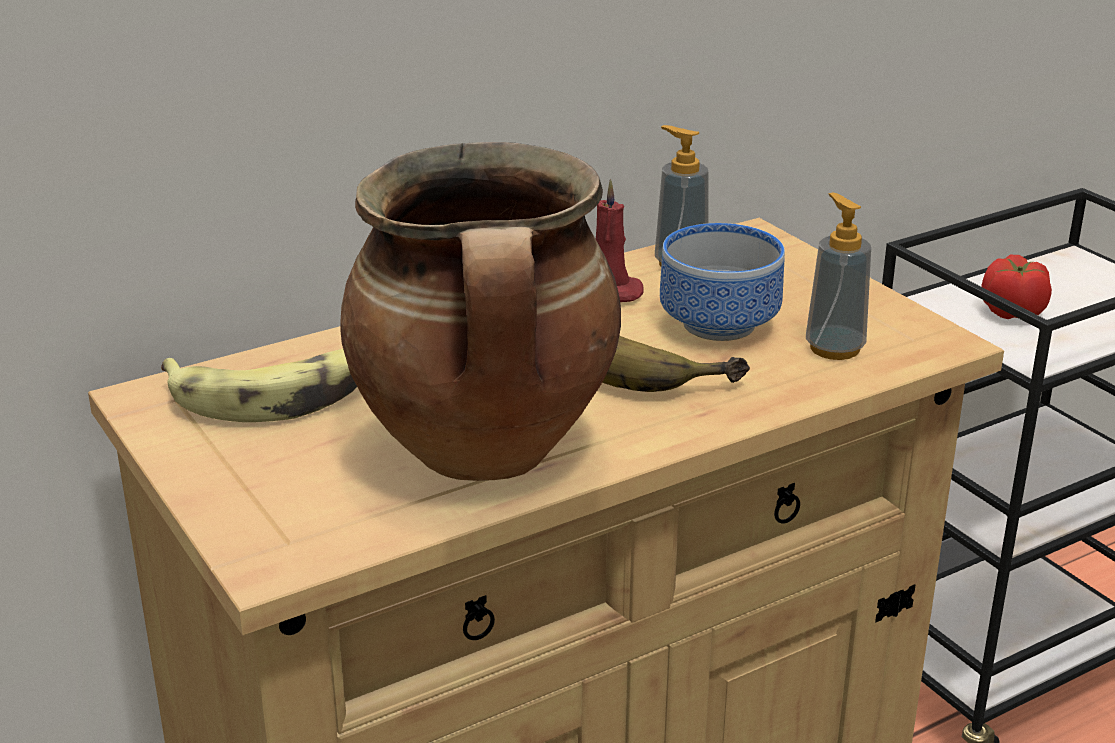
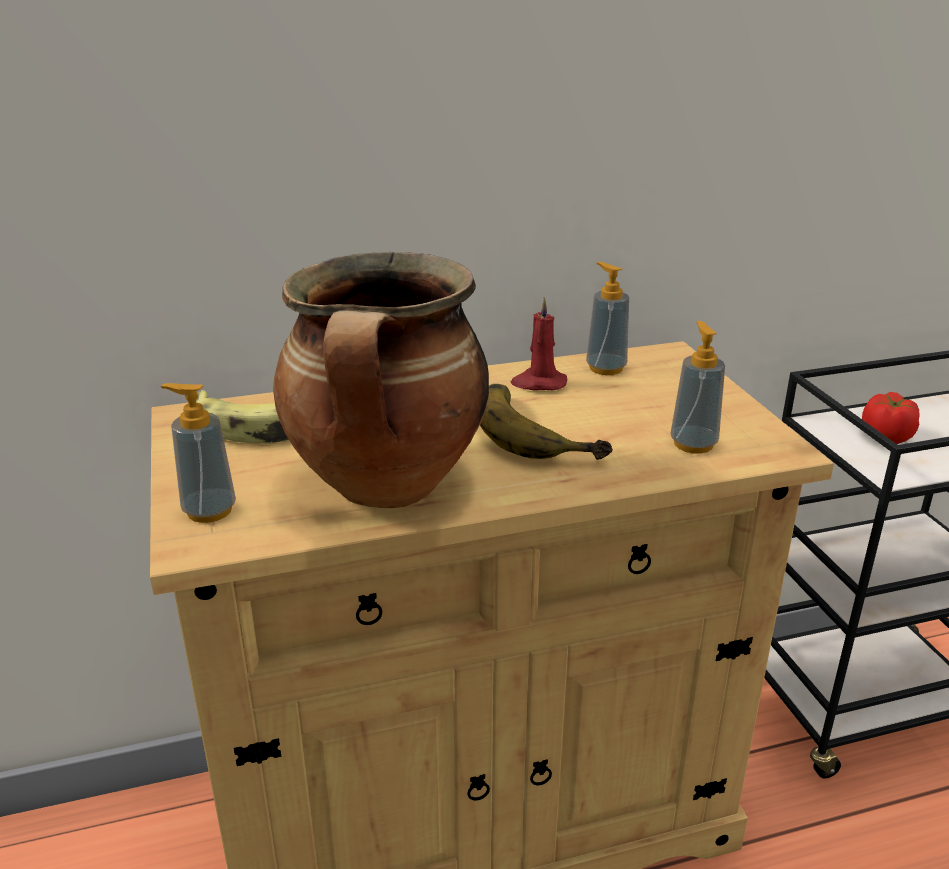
camera: 15 degrees right, 0 degrees up
bowl [660,223,785,341] -> none
none -> soap dispenser [161,383,236,523]

